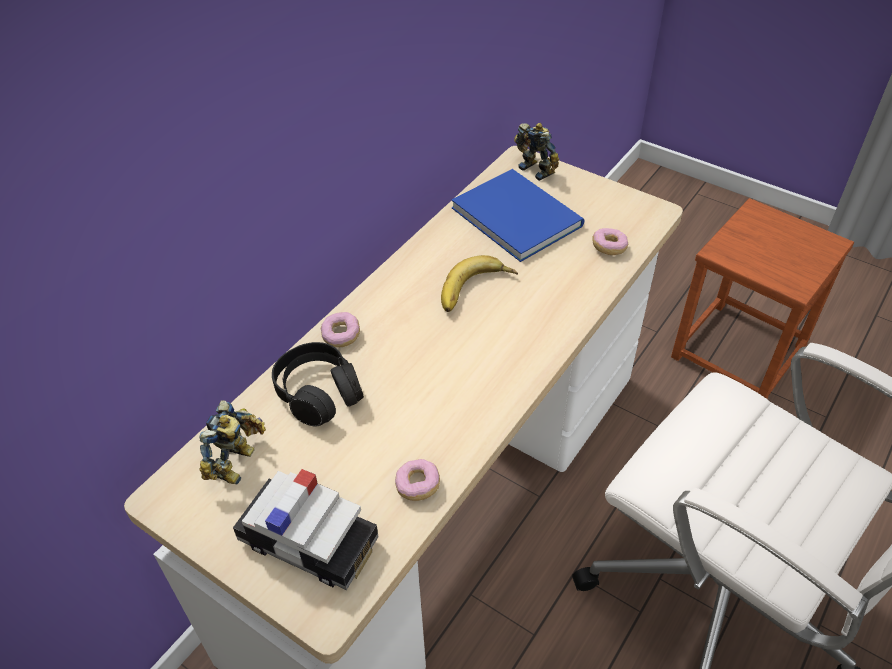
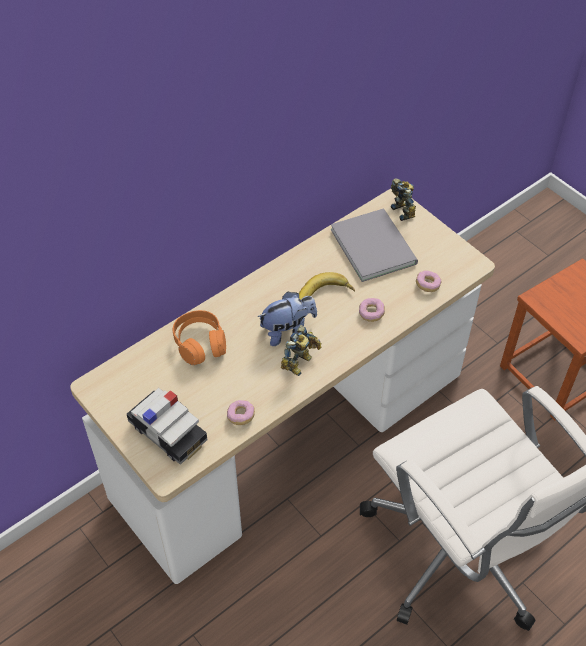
camera: 15 degrees right, 5 degrees up
toy robot [199,400,266,484] -> toy robot moved to [281,325,321,376]
black headphones [272,342,364,427] -> orange headphones [173,310,226,365]
donut [321,312,360,347] -> donut moved to [359,298,385,322]
blue book [452,169,585,262] -> grey book [331,209,418,282]
none -> plush toy [258,292,317,346]

